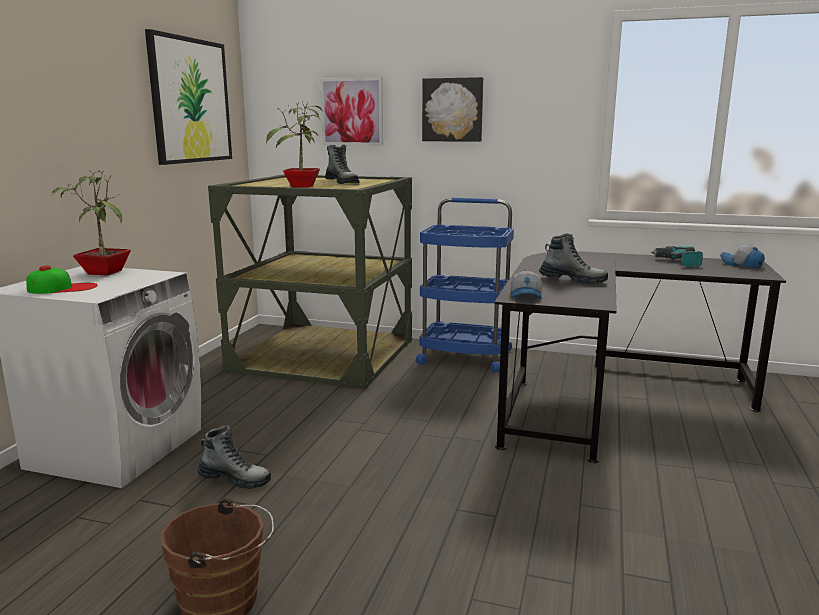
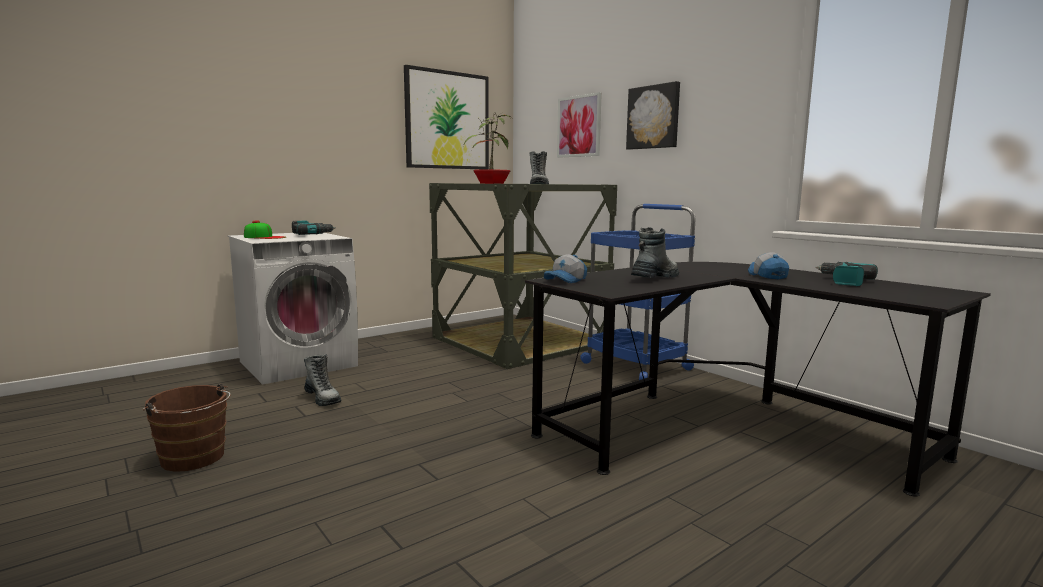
camera: 35 degrees right, 5 degrees down
potted plant [51,171,131,276] -> power drill [292,221,336,235]
boot [539,233,608,284] -> boot turned 105 degrees counterclockwise [630,227,679,278]
cap [720,245,765,268] -> cap moved to [748,252,789,279]

